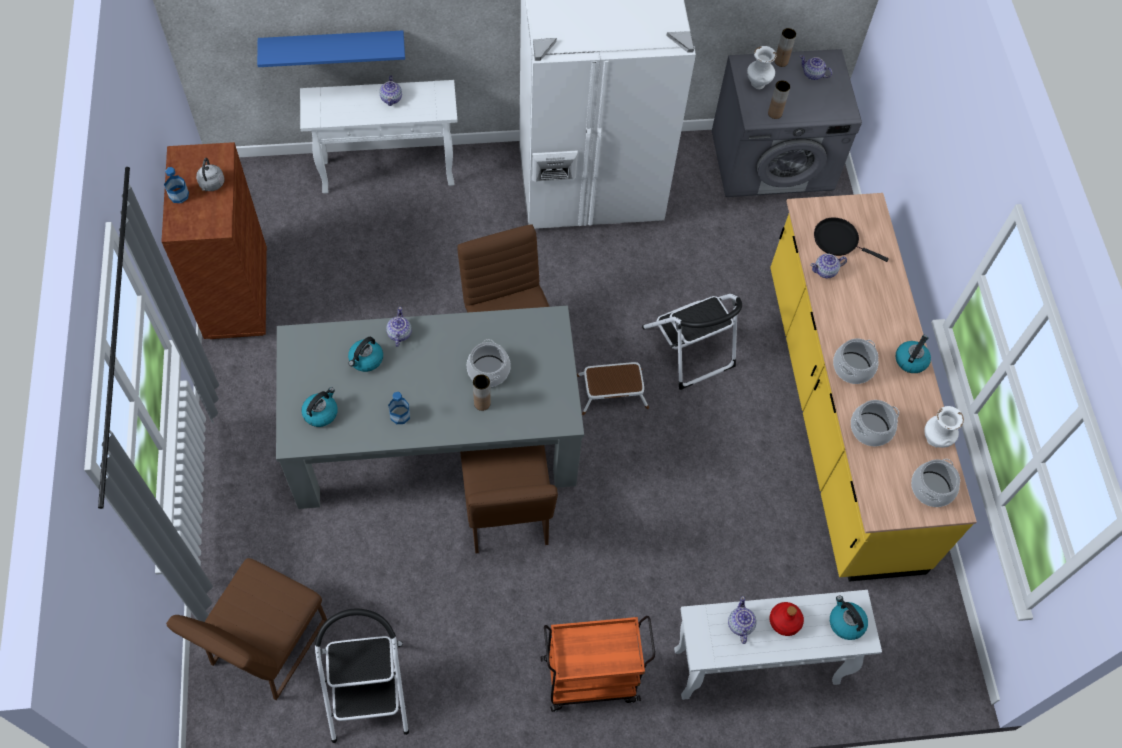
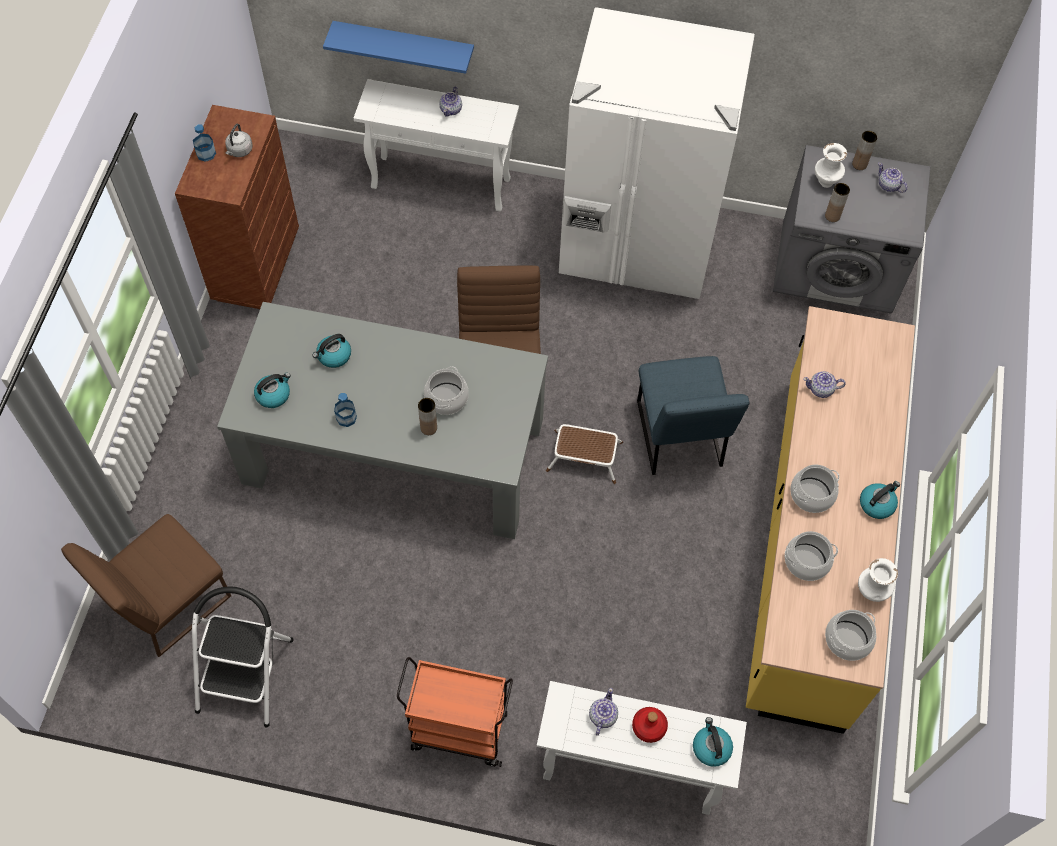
camera: 20 degrees right, 0 degrees up
teapot [386,307,412,347] -> none
brown chair [460,445,558,553] -> none
step ladder [642,294,742,390] -> blue chair [637,356,750,475]
black frying pan [814,217,889,262] -> none

